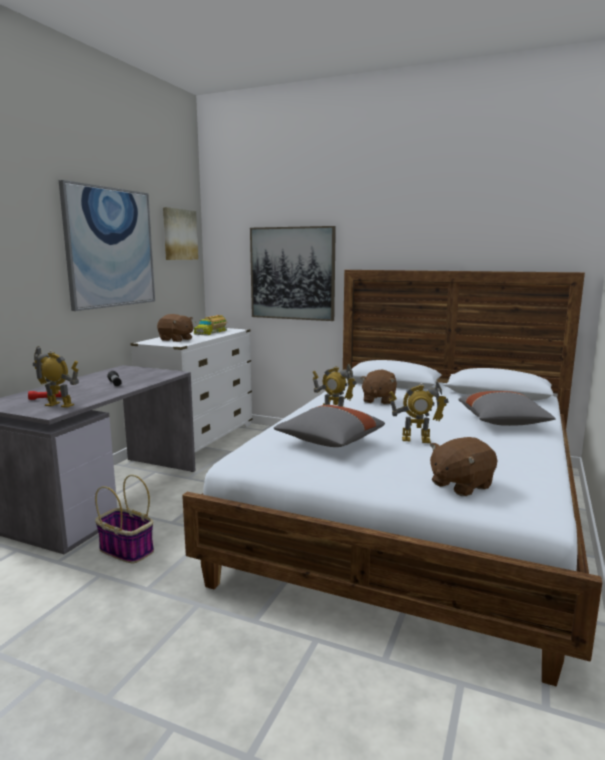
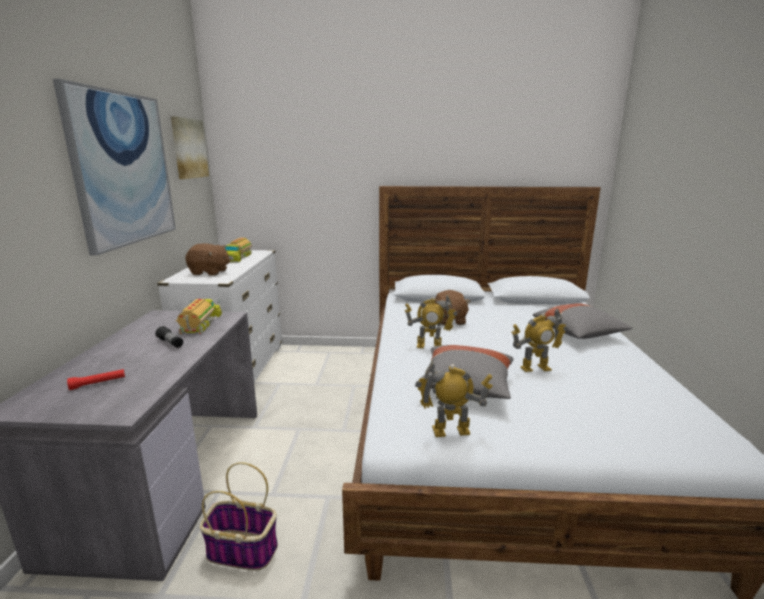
camera: 20 degrees left, 5 degrees up
toy robot [33,346,79,408] -> toy robot moved to [415,361,492,437]
picture [250,226,336,321] -> none
brown plush toy [430,437,497,496] -> none
none -> toy truck [175,299,222,334]

